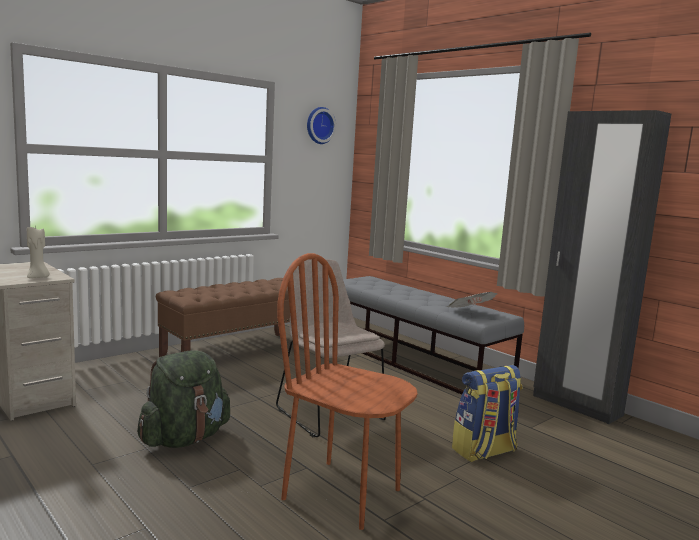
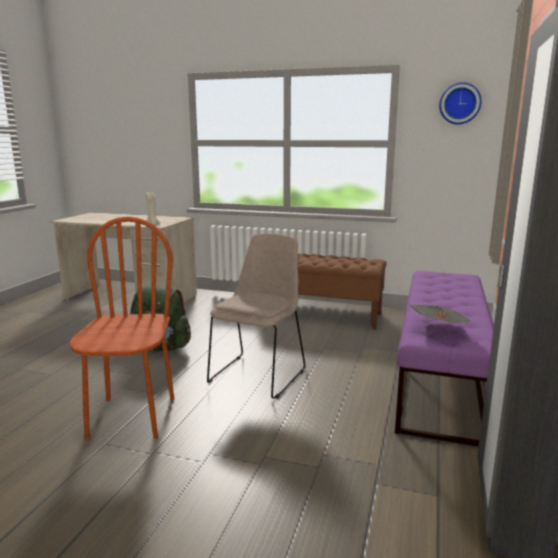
camera: 60 degrees right, 5 degrees up
grey bench [343,276,524,395] -> purple bench [395,271,494,446]
backpack [452,365,522,462] -> none

